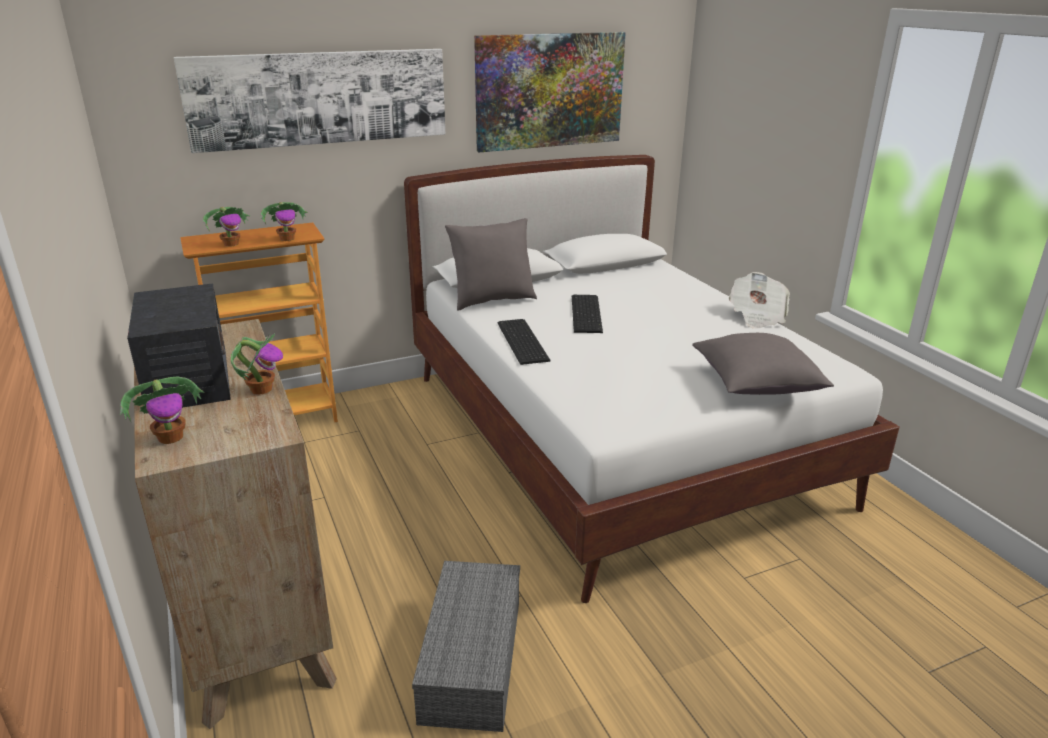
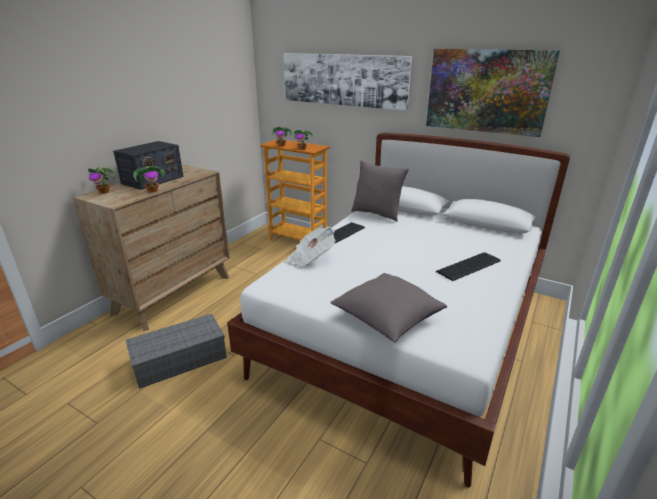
camera: 55 degrees right, 0 degrees up
keyboard [572,295,603,333] -> keyboard moved to [436,252,501,281]
newspaper [729,272,790,328] -> newspaper moved to [287,227,335,266]

